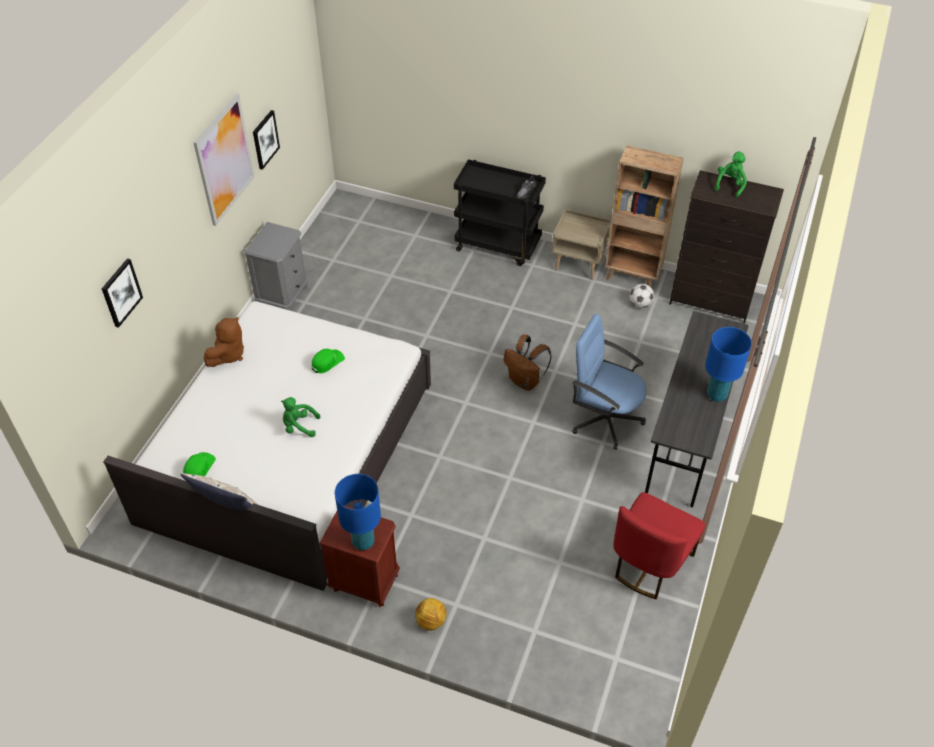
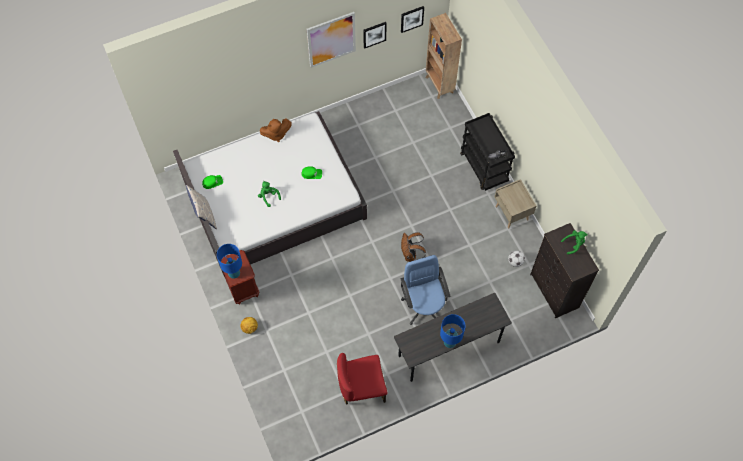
camera: 45 degrees right, 15 degrees up
picture [102,258,143,328] -> picture moved to [401,6,424,33]
grey nightstand [244,222,309,310] -> none
brown bookcase [605,145,684,288] -> brown bookcase moved to [426,13,462,99]

